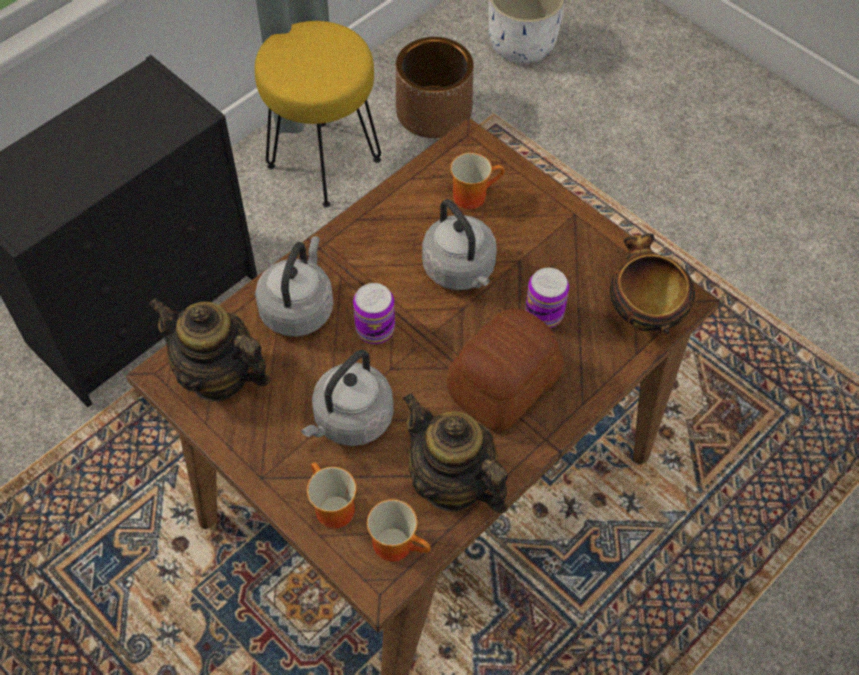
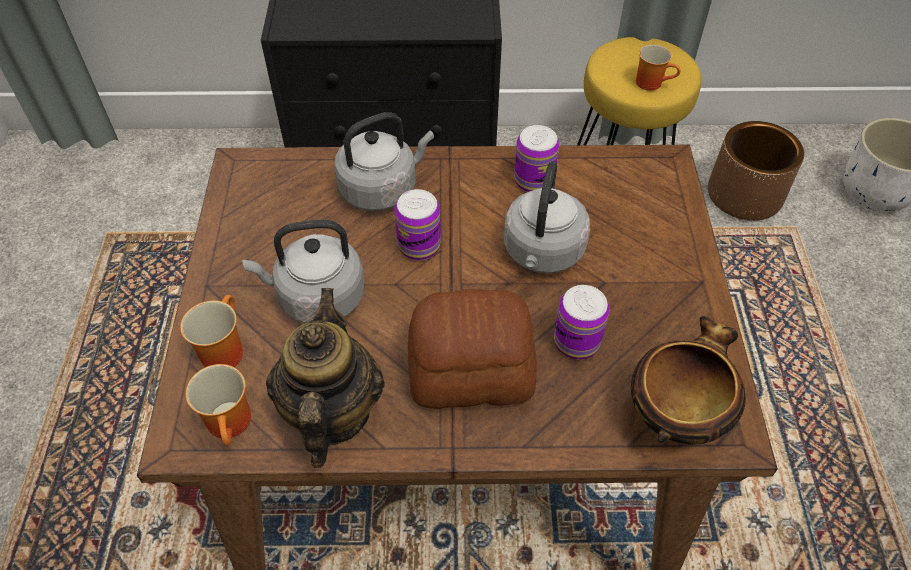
camera: 45 degrees right, 5 degrees down
teapot [148,298,271,402] -> none
mug [450,153,504,209] -> mug moved to [636,44,681,91]
none -> can [514,125,559,192]

